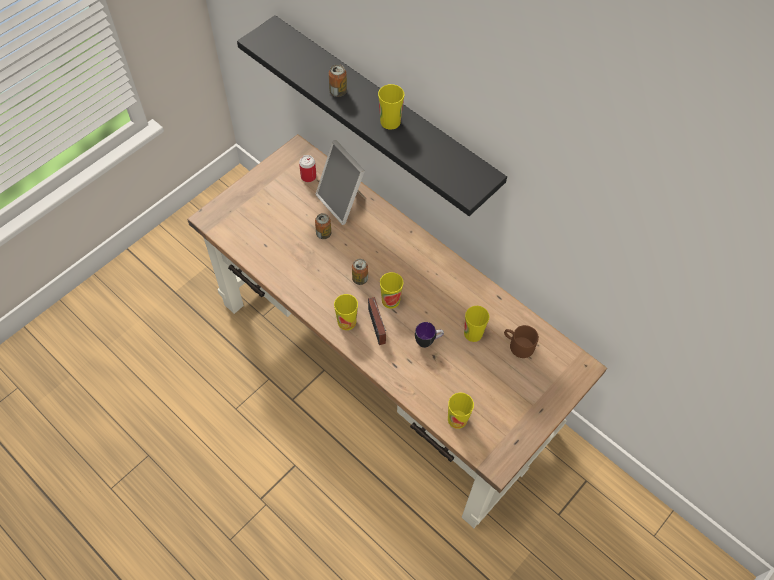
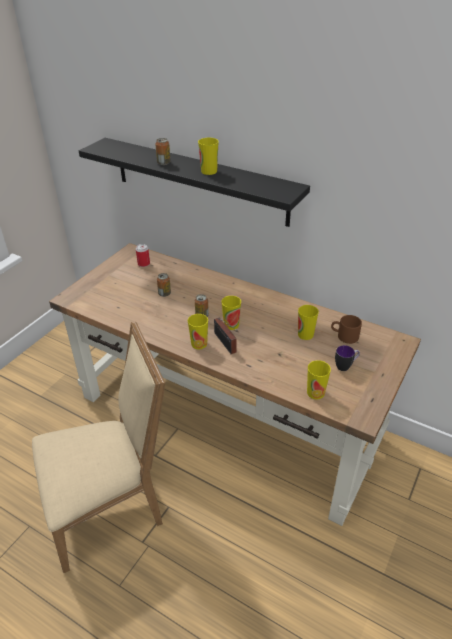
camera: 10 degrees left, 20 degrees down
picture frame [315,140,366,225] -> none
mug [415,322,444,348] -> mug moved to [335,345,360,371]
none -> beige chair [32,322,165,573]

